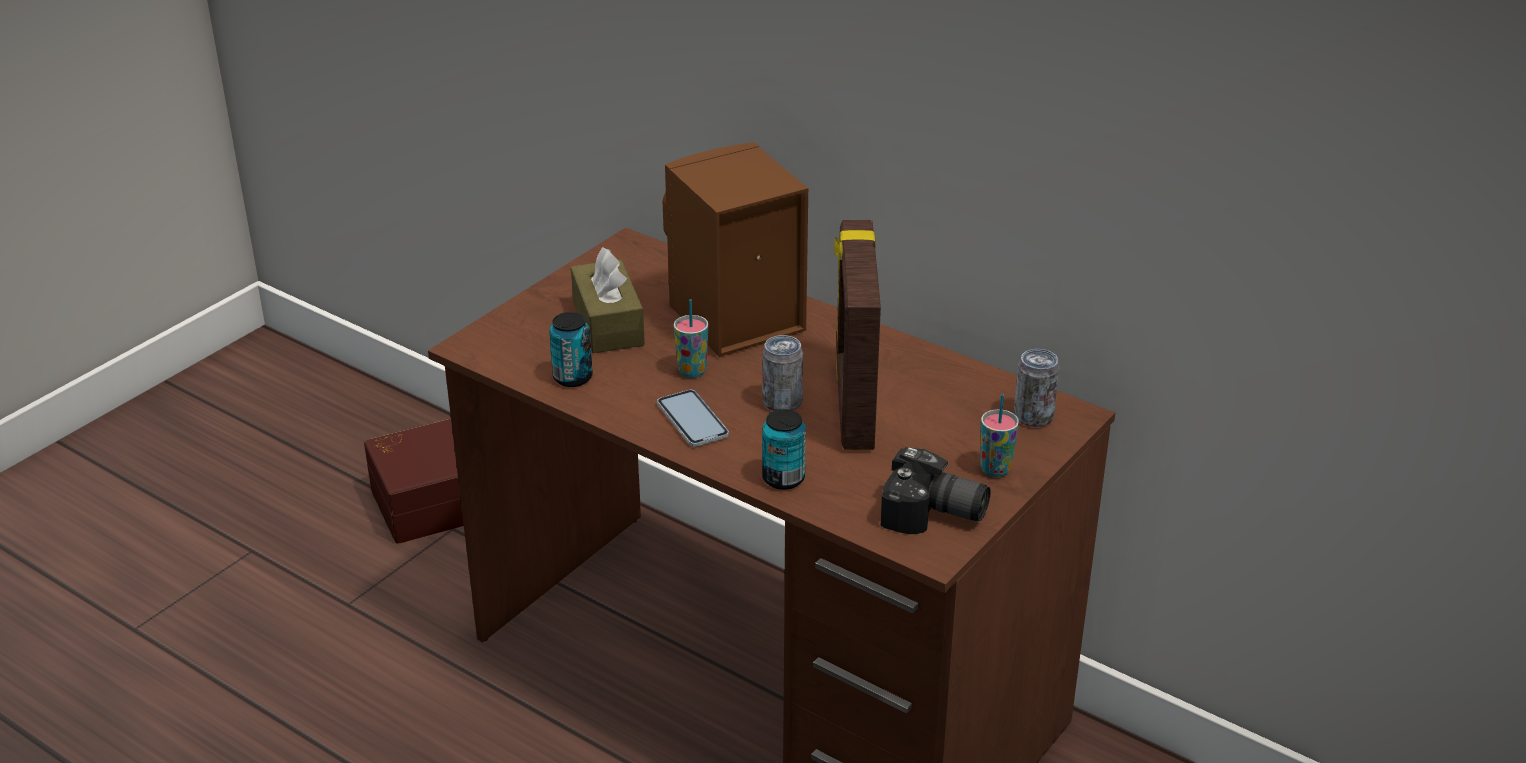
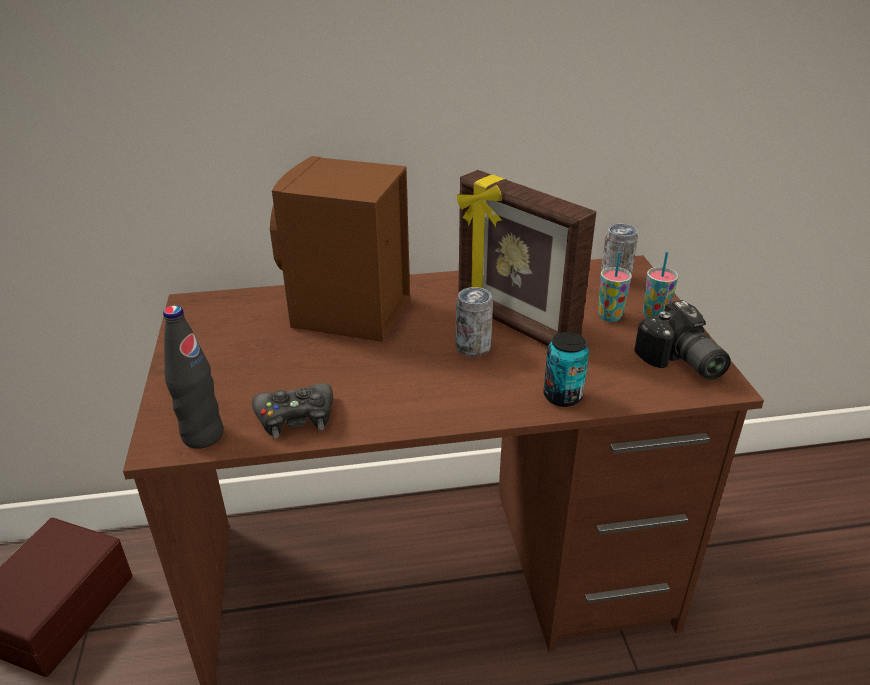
camera: 45 degrees left, 0 degrees up
can [549,312,593,387] -> black game controller [252,383,333,439]
brown tissue box [571,247,645,353] -> none
phone [657,390,729,447] -> none
cup [674,299,709,378] -> cup moved to [598,252,632,322]
camera [881,447,991,534] -> camera turned 90 degrees clockwise [634,300,731,380]
none -> black bottle [163,305,223,449]

